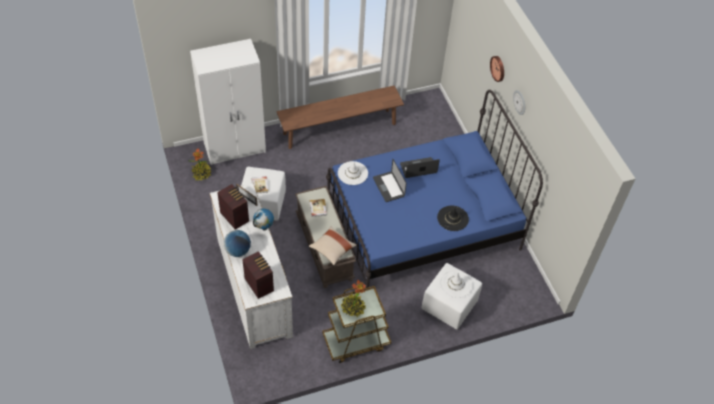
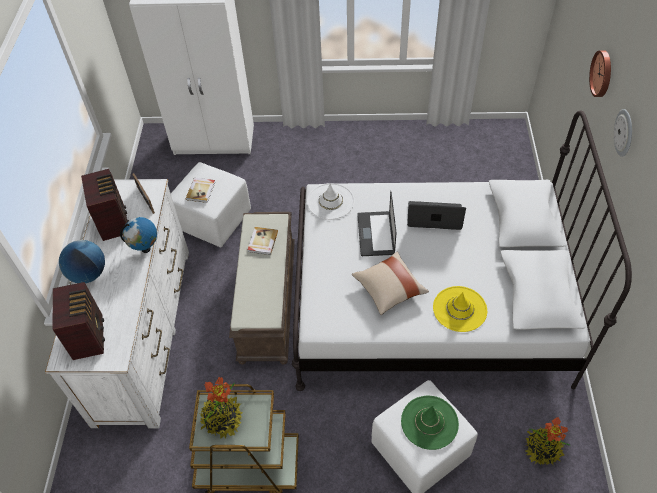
camera: 25 degrees right, 0 degrees up
potted plant [189,148,211,181] -> potted plant moved to [525,417,569,465]
brown bench [276,85,404,149] -> none
beige pillow [309,226,357,265] -> beige pillow moved to [352,252,429,315]
blue bed [326,90,543,290] -> white bed [292,111,632,391]
black hat [437,205,469,231] -> yellow hat [433,286,487,332]
white hat [440,270,472,298] -> green hat [401,395,459,450]

